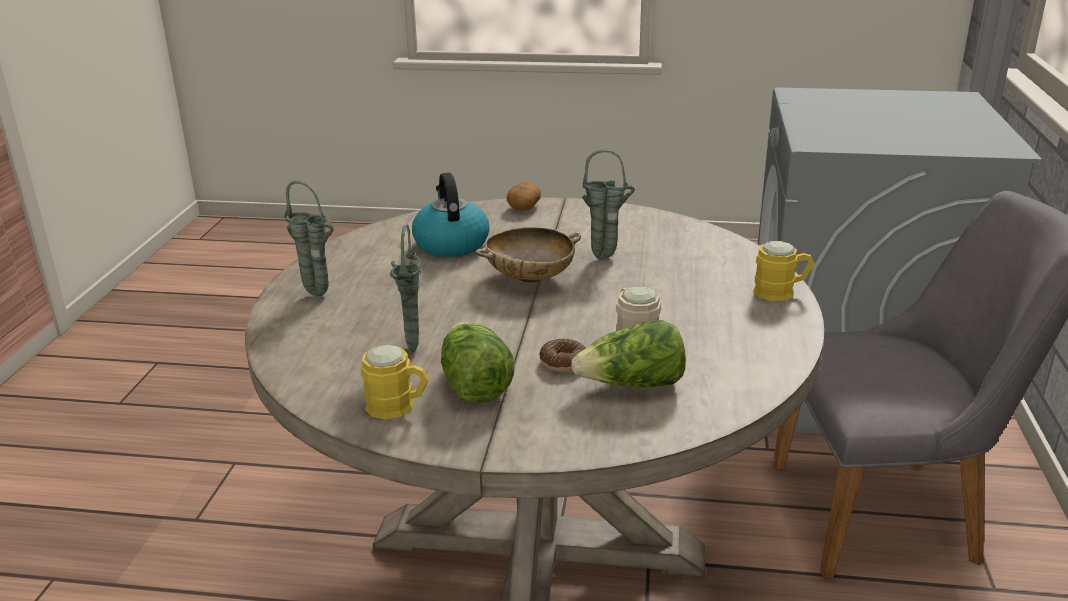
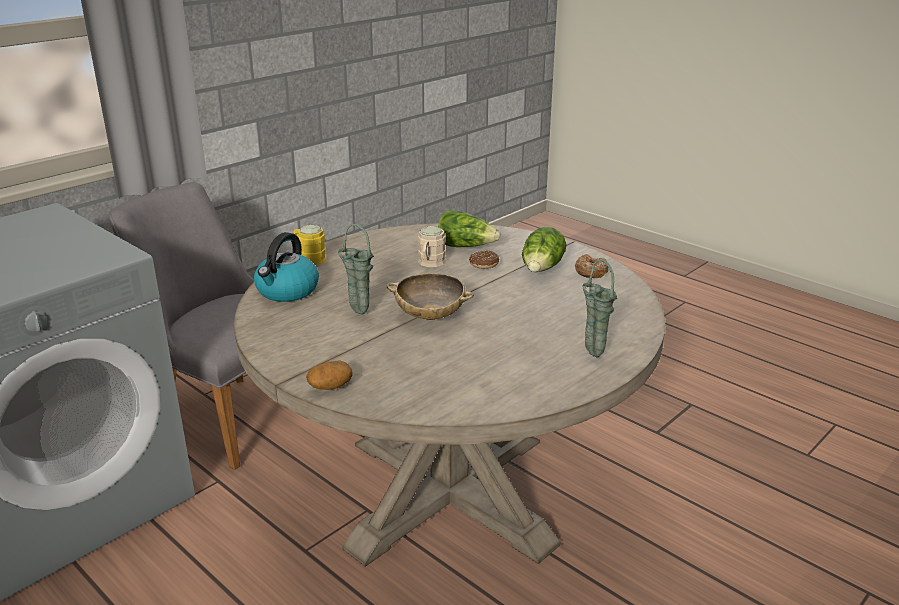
camera: 145 degrees left, 0 degrees up
yellow mug [361,345,429,419] -> donut [575,254,609,278]
green vase [390,223,421,352] -> none
kettle [412,173,490,257] -> kettle moved to [254,232,319,302]

